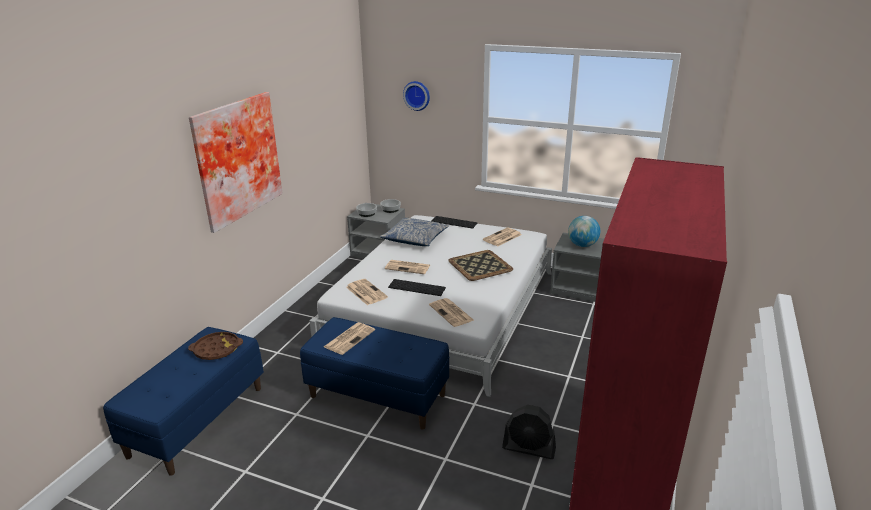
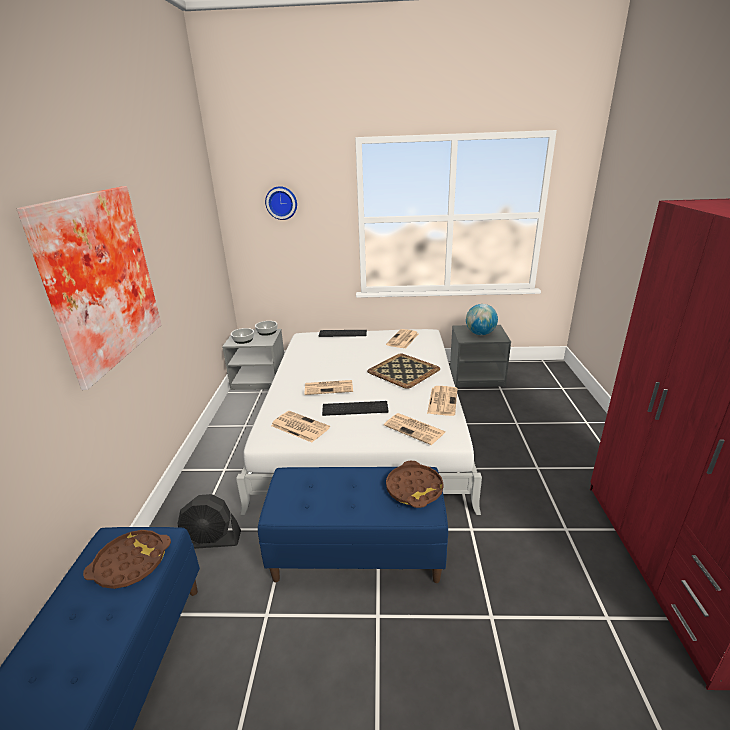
camera: 20 degrees left, 0 degrees up
newspaper [324,322,375,355] -> newspaper moved to [427,386,458,416]
pillow [380,218,449,246] -> none
black fan [502,405,556,459] -> black fan moved to [178,494,241,549]
none -> brown tray [386,461,444,508]

